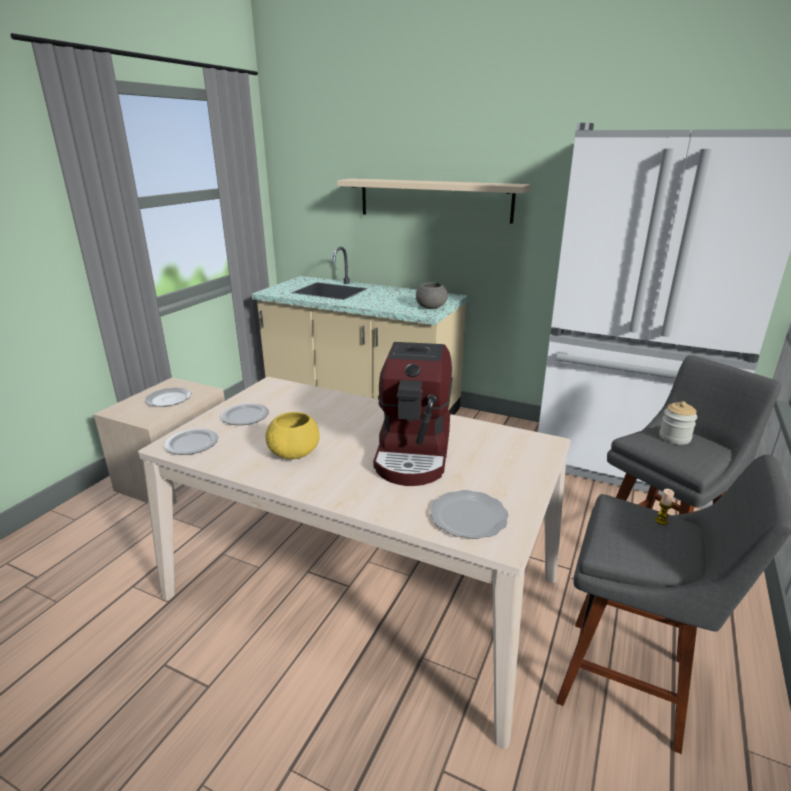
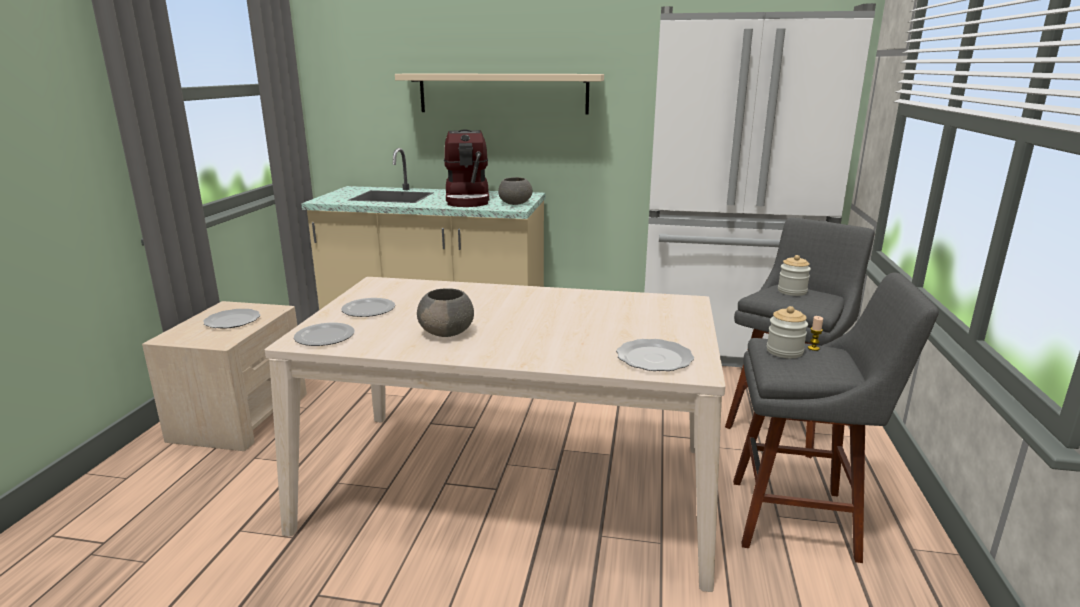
camera: 15 degrees left, 5 degrees down
yellow bowl [266,412,320,459] -> grey bowl [417,288,474,337]
coffee machine [373,342,453,486] -> coffee machine moved to [444,129,489,207]
none -> jar [767,306,808,358]

